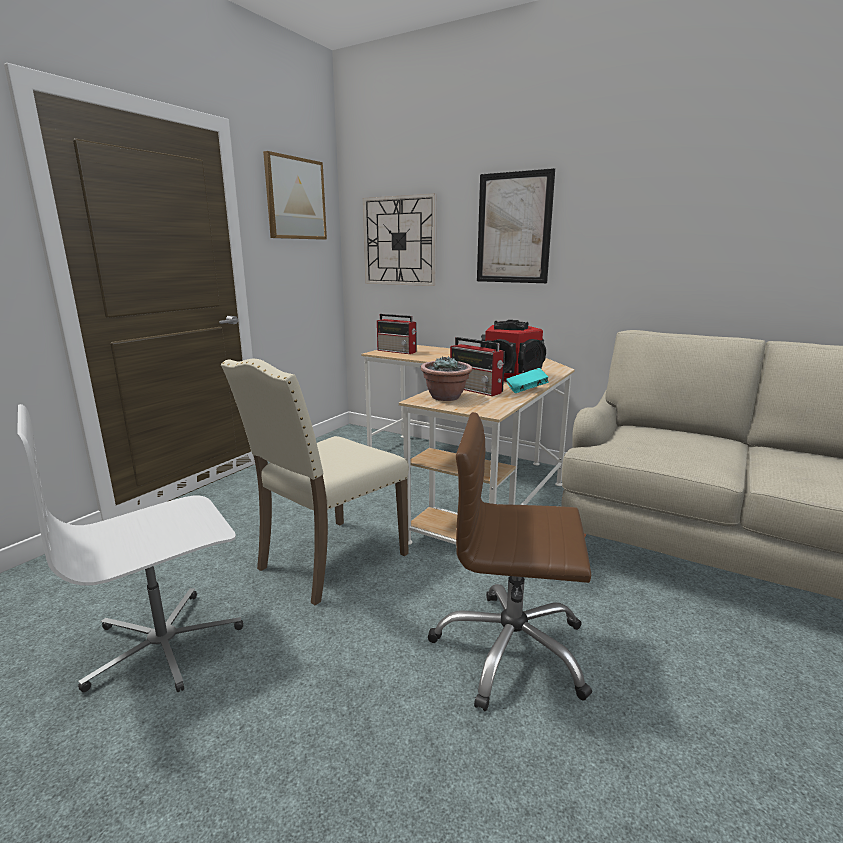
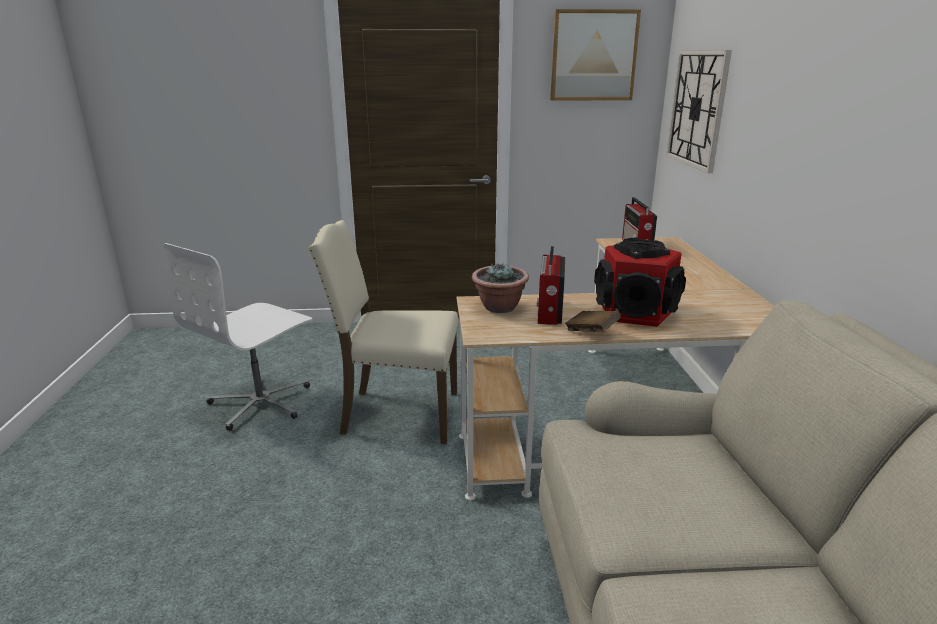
camera: 55 degrees right, 5 degrees up
white office chair [17,404,243,692] -> white office chair turned 75 degrees counterclockwise [164,243,312,431]
brown office chair [428,412,592,711] -> none
picture [477,168,555,283] -> none
turquoise book [506,368,549,393] -> brown book [565,311,621,332]

